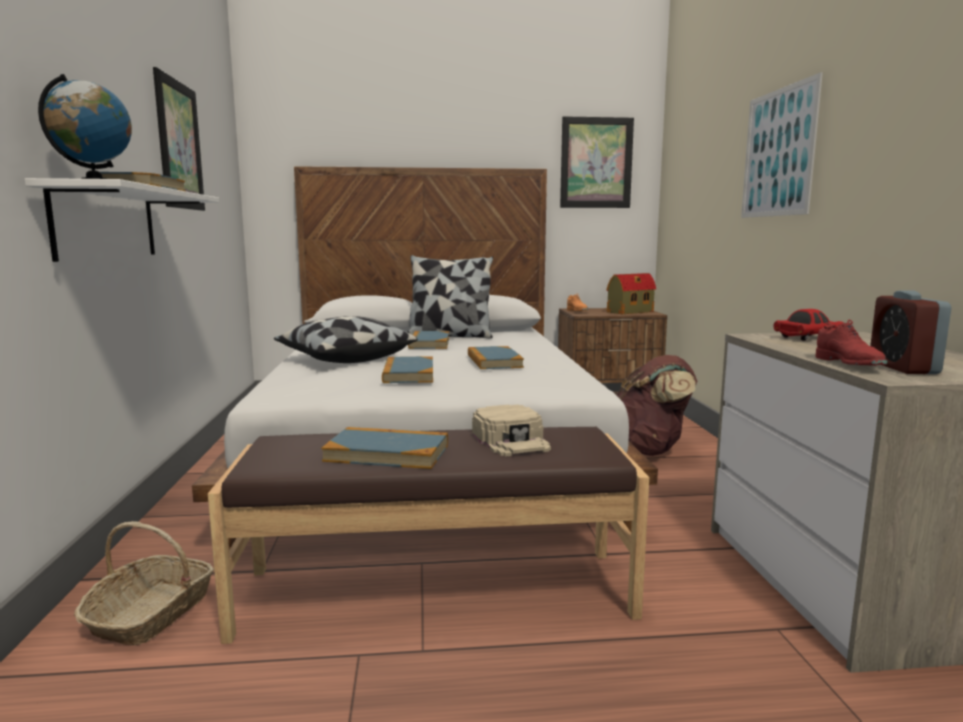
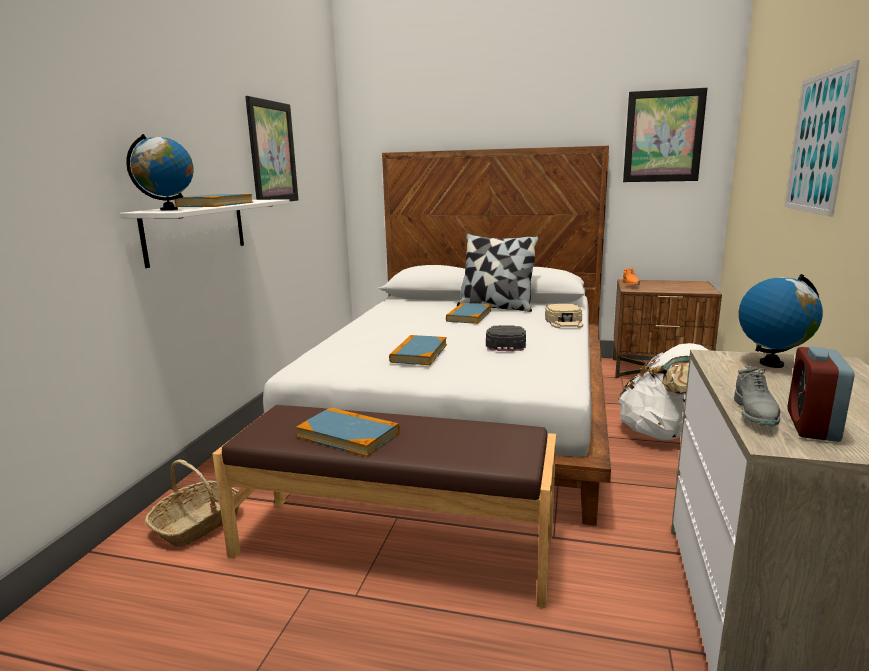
camera: 20 degrees right, 5 degrees up
pillow [274,316,418,363] -> none
book [468,346,524,369] -> black cap [486,325,526,351]
beige cap [472,405,551,457] -> beige cap moved to [545,304,584,328]
toy house [606,273,656,314] -> none
brown backpack [615,355,698,456] -> white backpack [618,343,709,440]
red toy car [773,309,844,341] -> globe [739,274,823,368]
red shoe [816,319,888,366] -> grey shoe [734,365,780,426]

